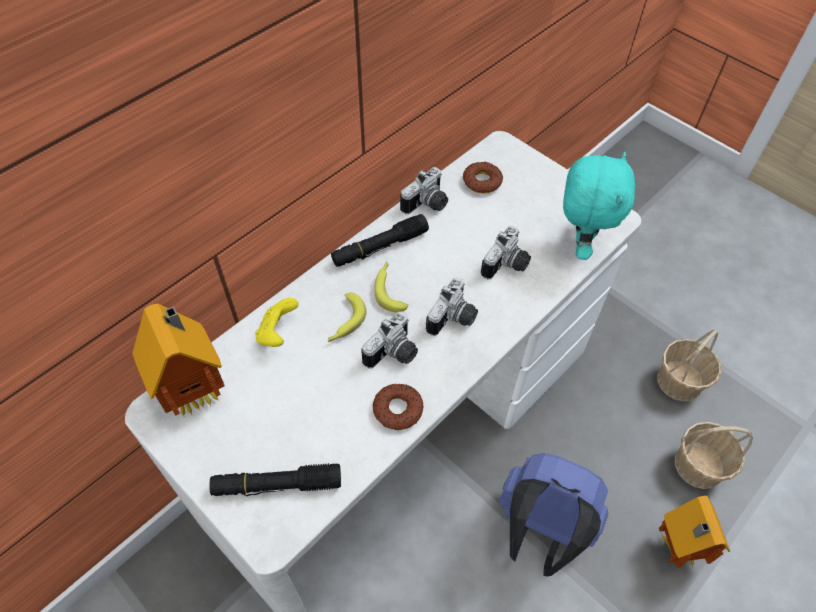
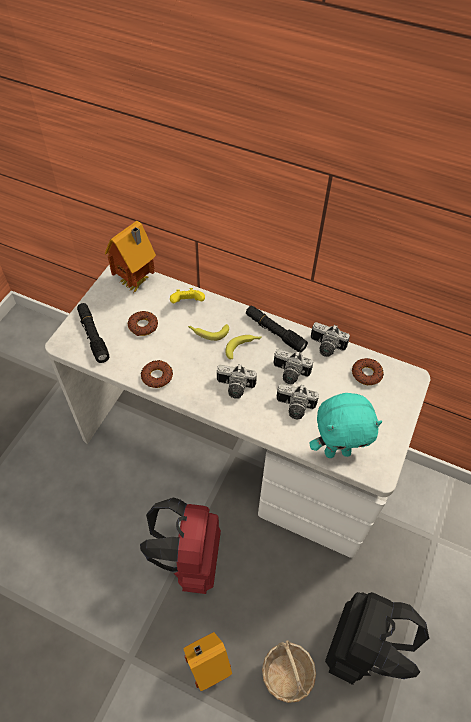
camera: 70 degrees right, 0 degrees up
camera [362,312,418,368] -> camera moved to [274,349,313,384]
blue backpack [499,453,608,577] -> red backpack [140,497,221,594]
basket [657,329,721,402] -> black backpack [325,592,429,685]
none -> donut [128,311,158,336]

